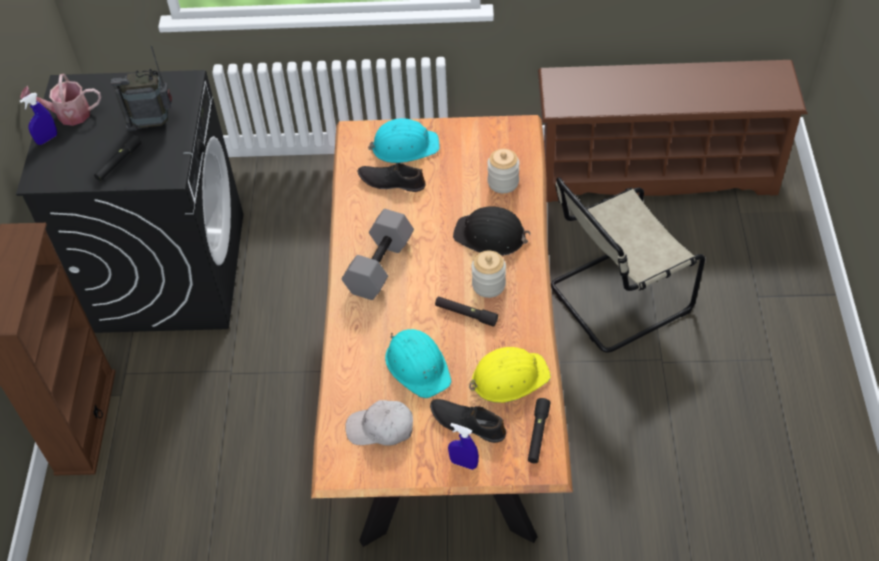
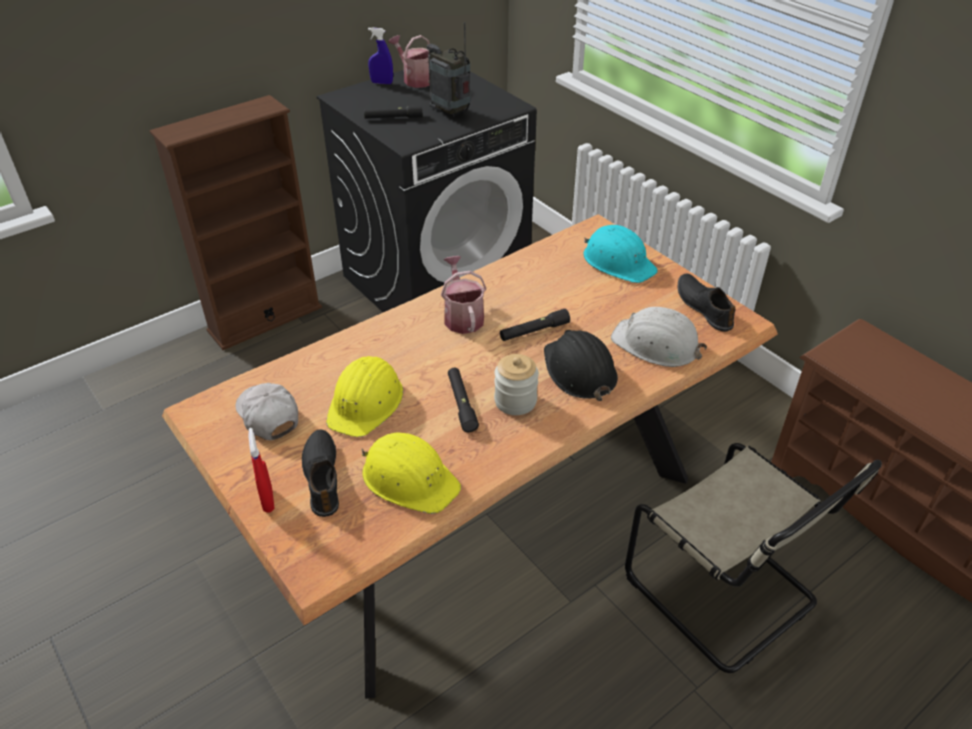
camera: 50 degrees right, 10 degrees down
grey dumbbell [342,209,414,300] -> watering can [441,256,486,334]
black shoe [358,163,426,192] -> black shoe moved to [678,274,735,332]
turquoise hard hat [385,329,451,398] -> yellow hard hat [326,356,403,437]
blue spray bottle [448,423,479,470] -> red spray bottle [248,428,275,513]
jar [487,149,520,193] -> white hard hat [611,307,708,367]
black flashlight [528,398,550,463] -> black flashlight moved to [500,309,570,341]
beige chair [551,177,705,352] -> beige chair turned 150 degrees counterclockwise [625,443,882,673]

